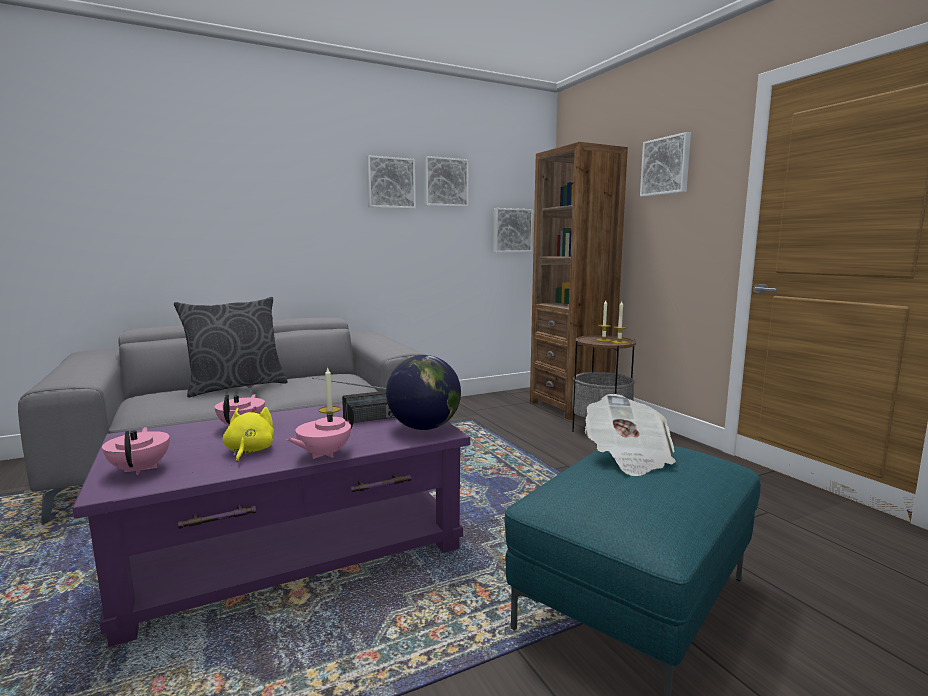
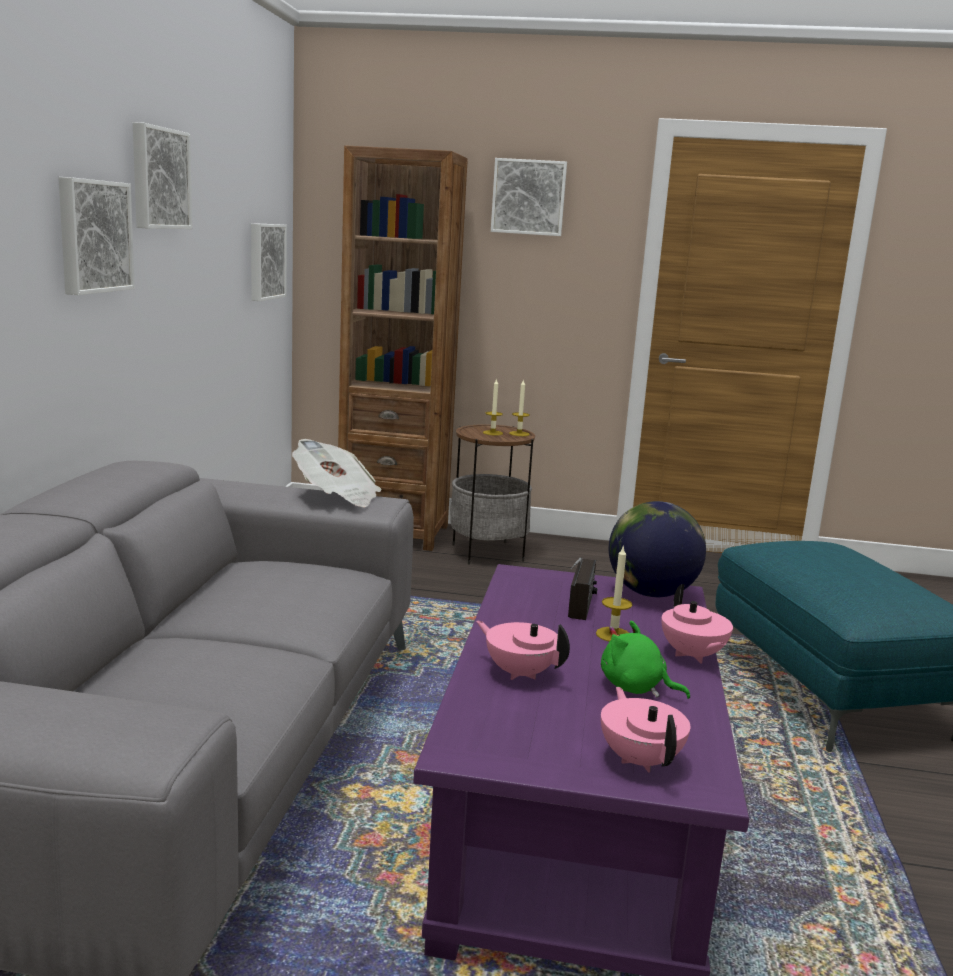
camera: 55 degrees left, 5 degrees up
pink teapot [102,427,170,475] -> pink teapot turned 60 degrees clockwise [601,687,690,773]
grey pillow [174,297,287,397] -> none
yellow plush toy [223,407,274,463] -> green plush toy [601,621,690,699]
picture [424,156,468,207] -> picture moved to [58,177,135,295]
newspaper [585,394,676,476] -> newspaper moved to [292,439,381,507]

